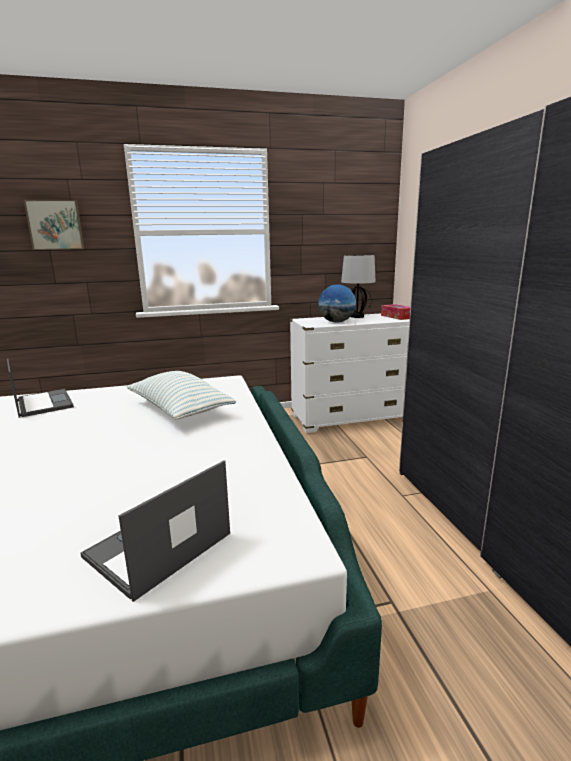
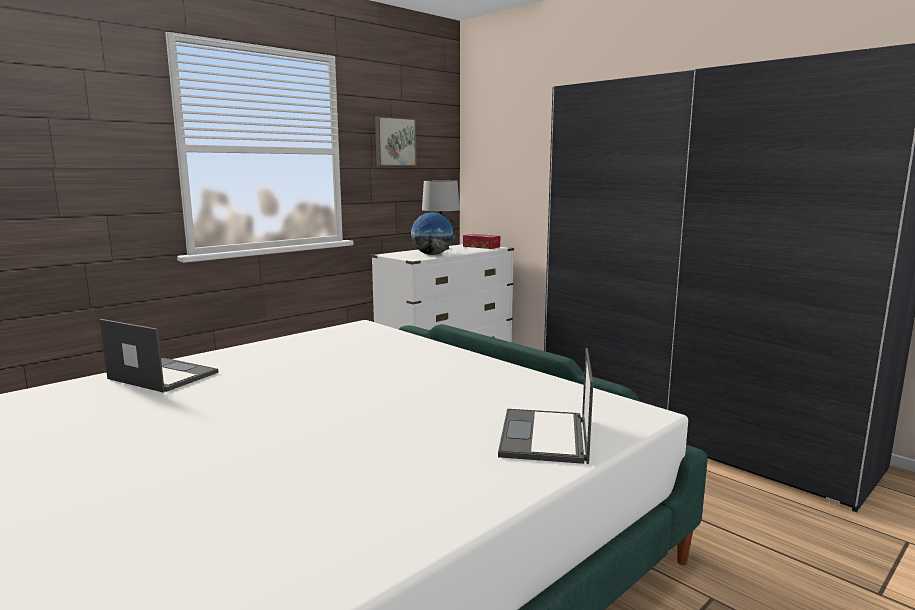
camera: 30 degrees left, 5 degrees down
picture [24,200,84,250] -> picture moved to [375,116,417,166]
pillow [126,371,236,419] -> none

